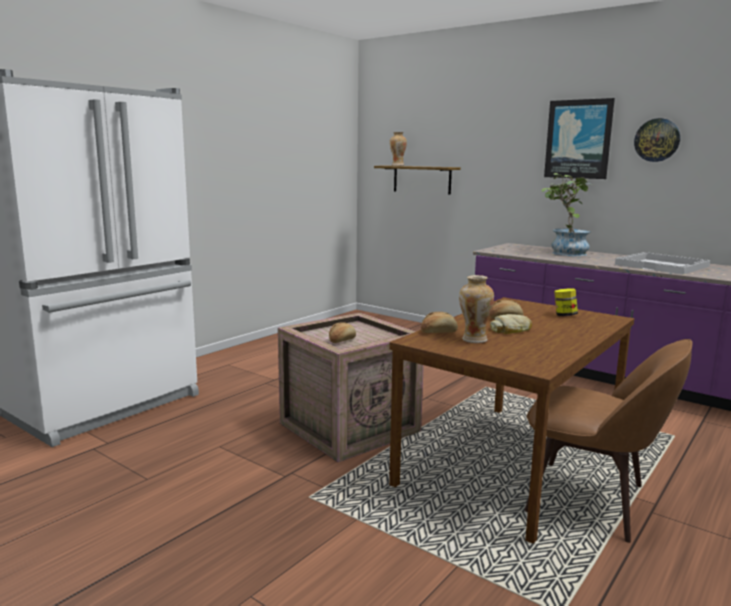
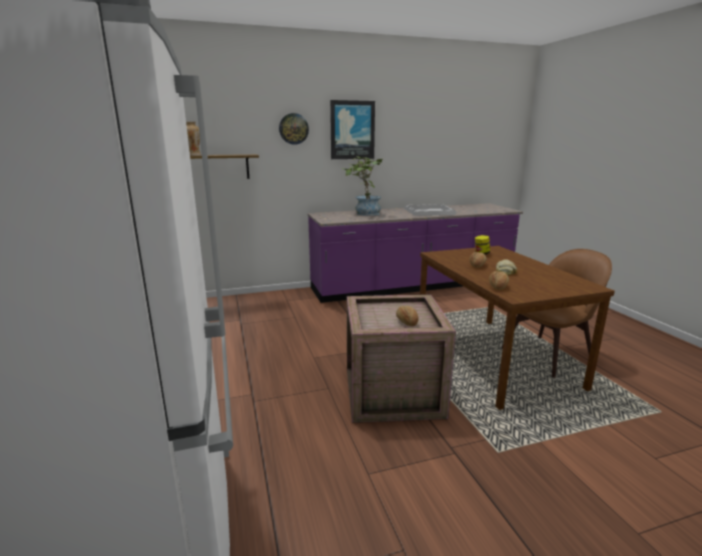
camera: 55 degrees left, 5 degrees up
vase [459,275,494,343] -> none
wall clock [634,118,680,162] -> wall clock moved to [279,113,309,145]

